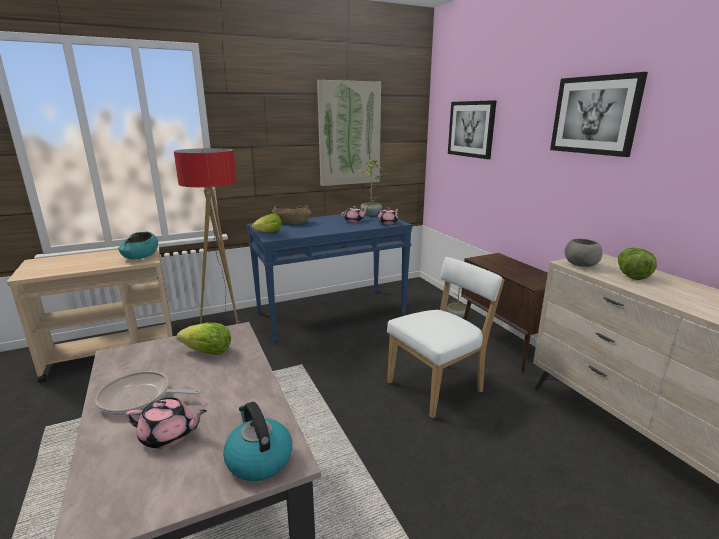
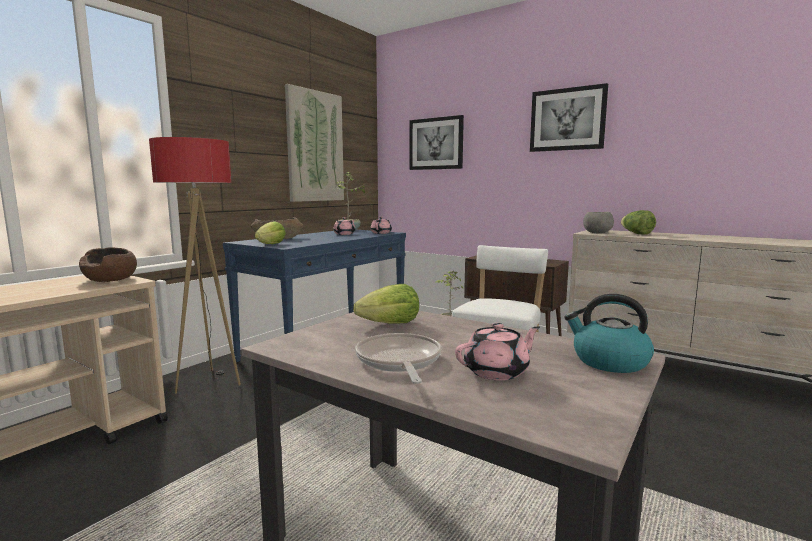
camera: 30 degrees left, 10 degrees down
frying pan [95,371,201,415] -> frying pan turned 105 degrees clockwise [355,333,441,384]
turquoise bowl [118,232,158,259] -> brown bowl [79,247,137,282]

